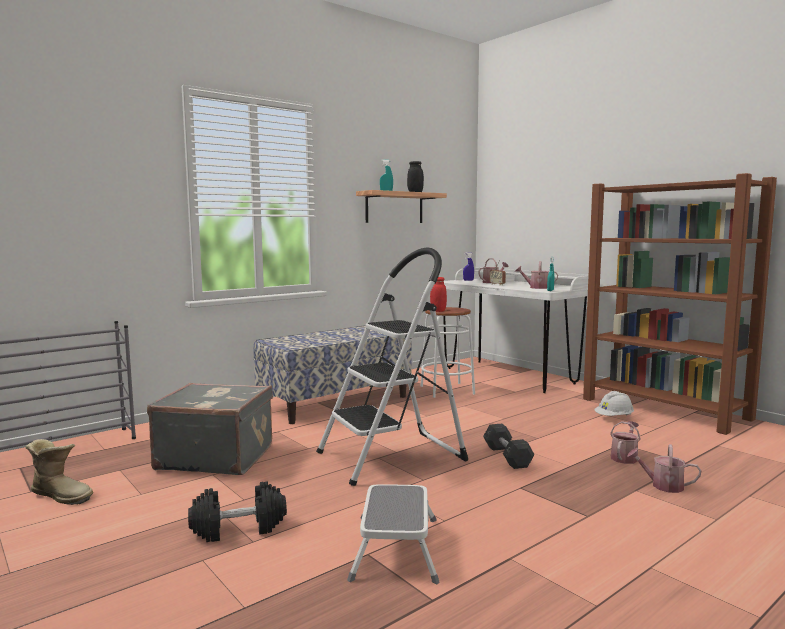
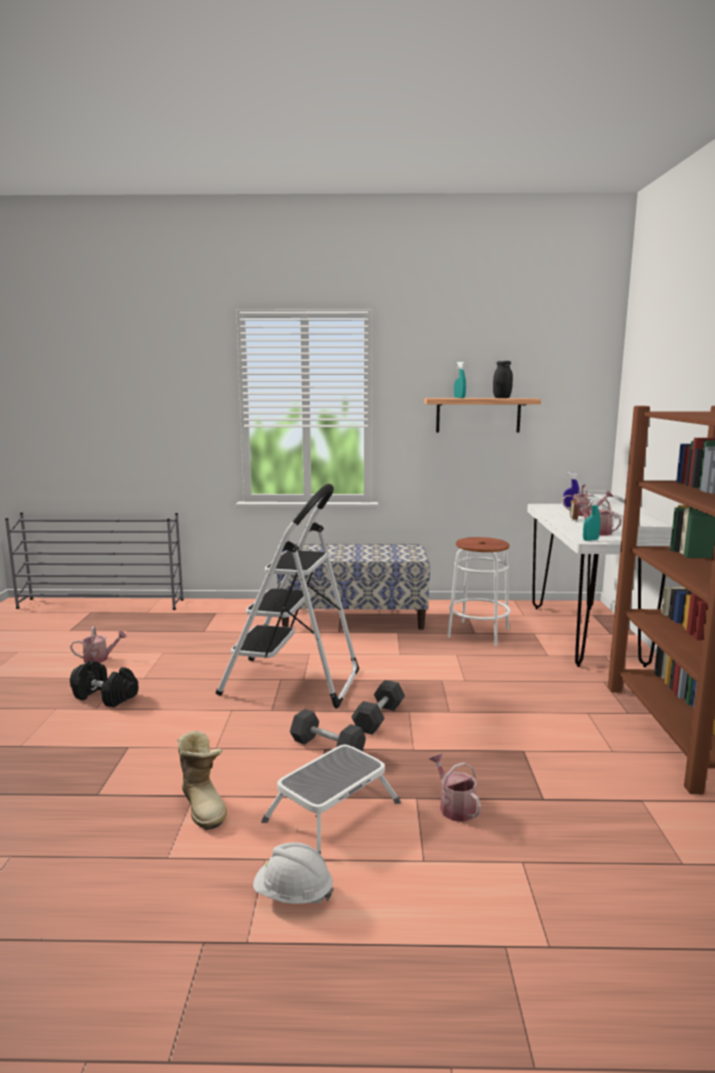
camera: 40 degrees right, 5 degrees up
boot [26,439,93,505] -> boot moved to [177,731,227,830]
grey suitcase [147,383,273,475] -> none
grey step ladder [347,484,440,584] -> grey step ladder moved to [261,745,401,855]
red jar [430,277,447,312] -> none
white hard hat [594,391,634,416] -> white hard hat moved to [253,843,334,904]
watering can [610,421,641,464] -> watering can moved to [70,626,127,663]
none -> grey dumbbell [290,709,366,752]

